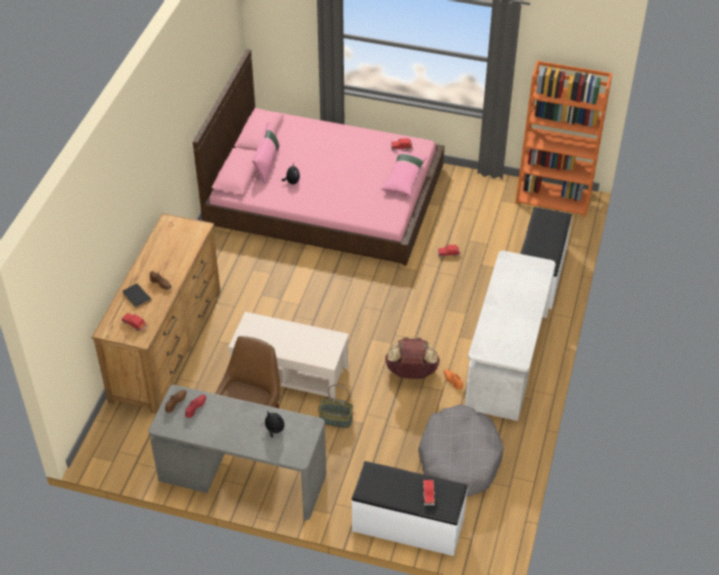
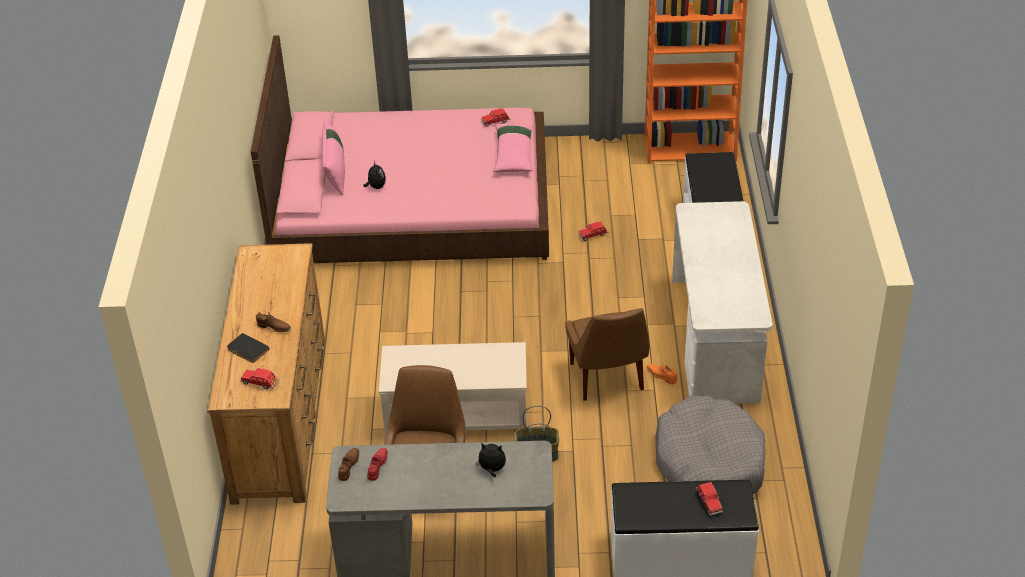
camera: 15 degrees left, 5 degrees down
brown backpack [385,337,440,379] -> brown chair [565,308,649,401]

